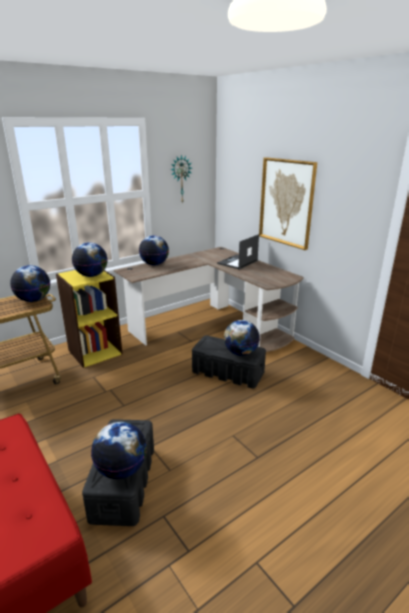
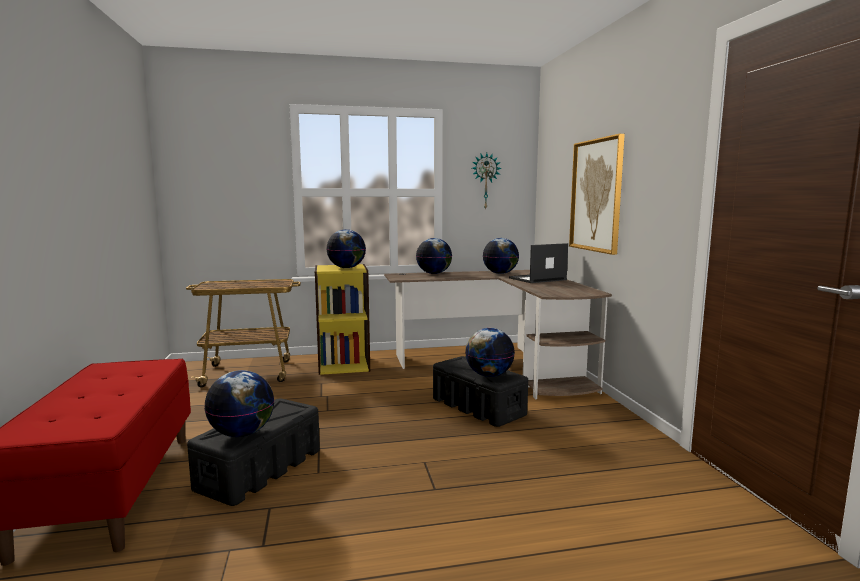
camera: 25 degrees right, 15 degrees down
globe [10,265,50,302] -> globe moved to [483,238,519,274]

